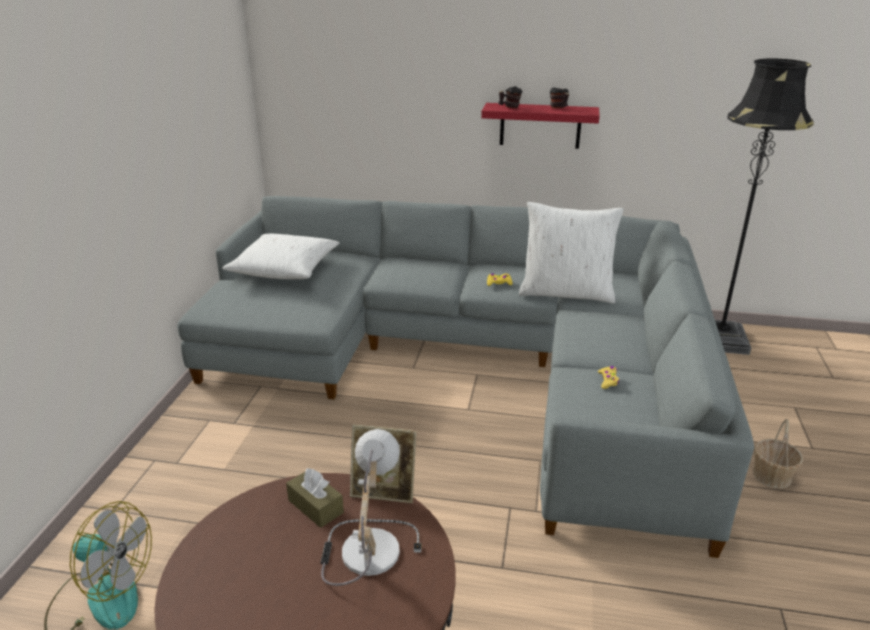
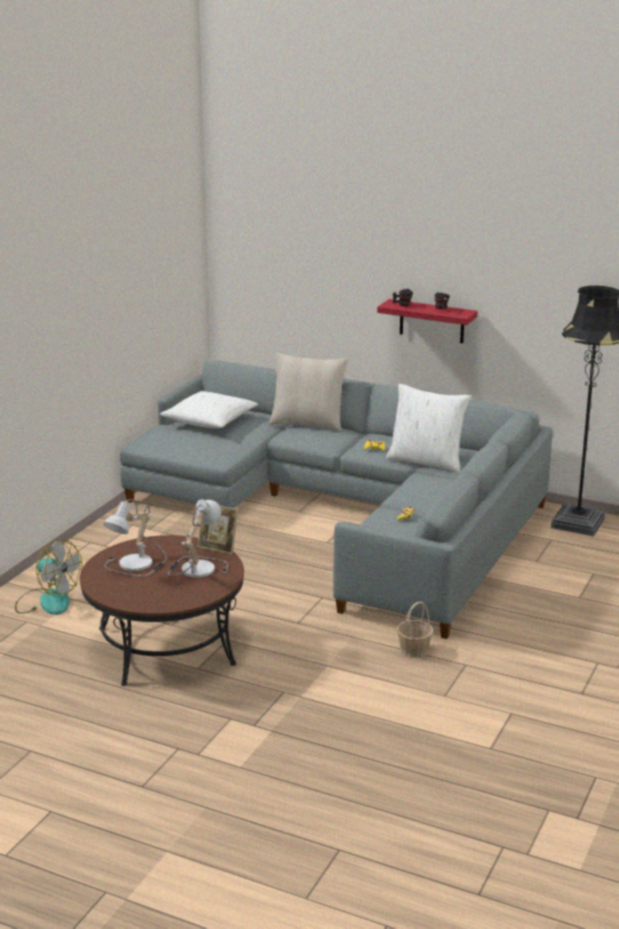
camera: 15 degrees right, 5 degrees down
brown tissue box [286,468,344,528] -> none
basket [753,419,804,489] -> basket moved to [397,601,433,658]
none -> table lamp [104,499,167,577]
none -> beige pillow [269,353,348,432]

